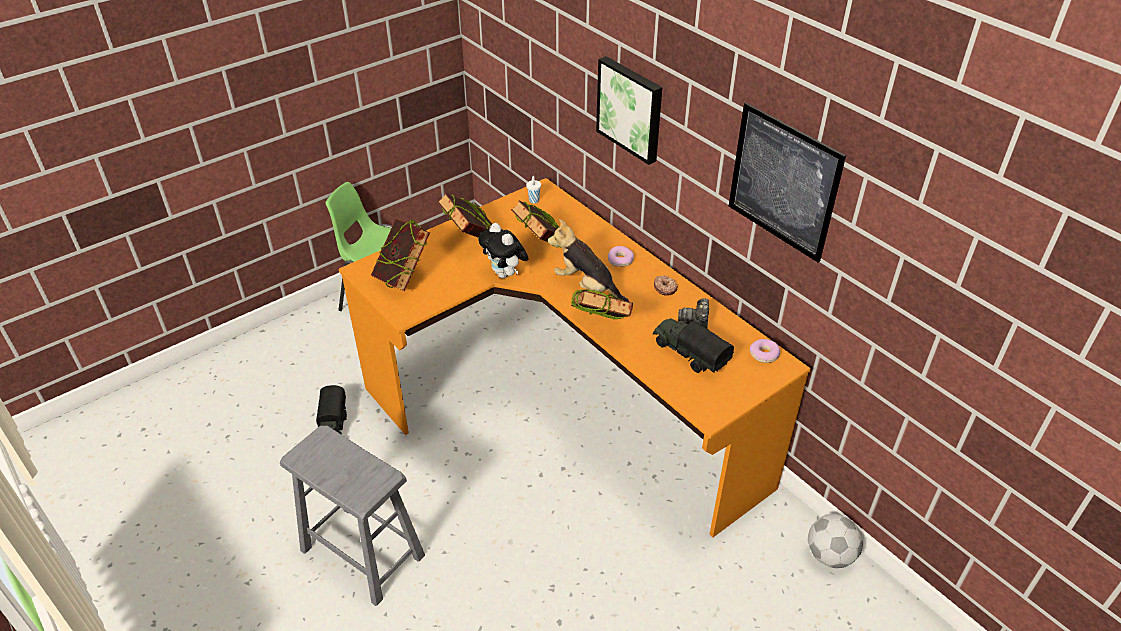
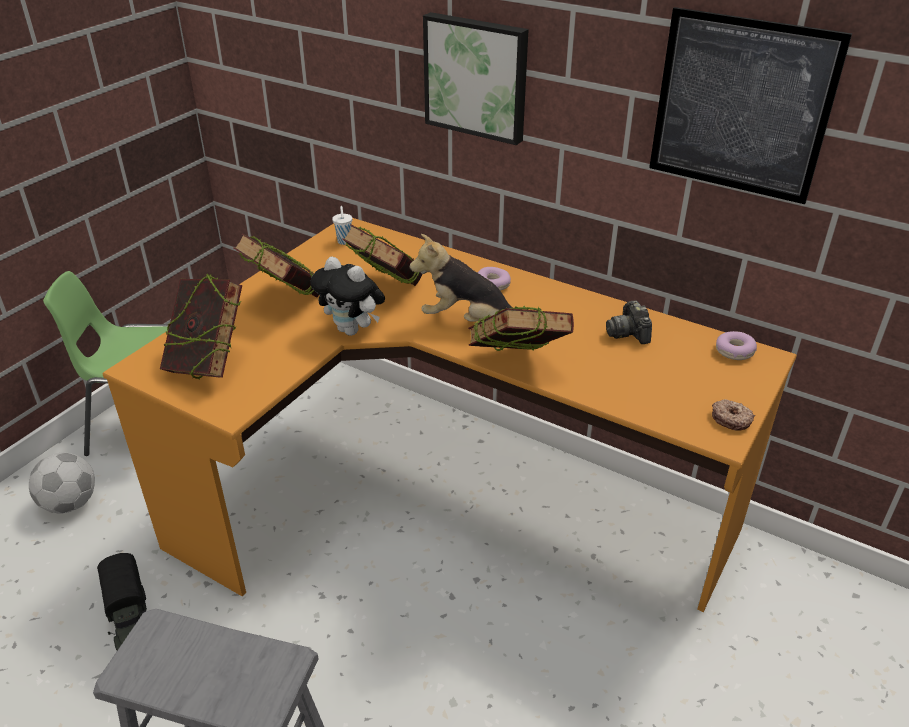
camera: 20 degrees left, 5 degrees down
toy truck [653,318,734,373] -> none
donut [654,275,678,296] -> donut moved to [712,399,755,431]
football [808,514,863,568] -> football moved to [29,452,95,514]

